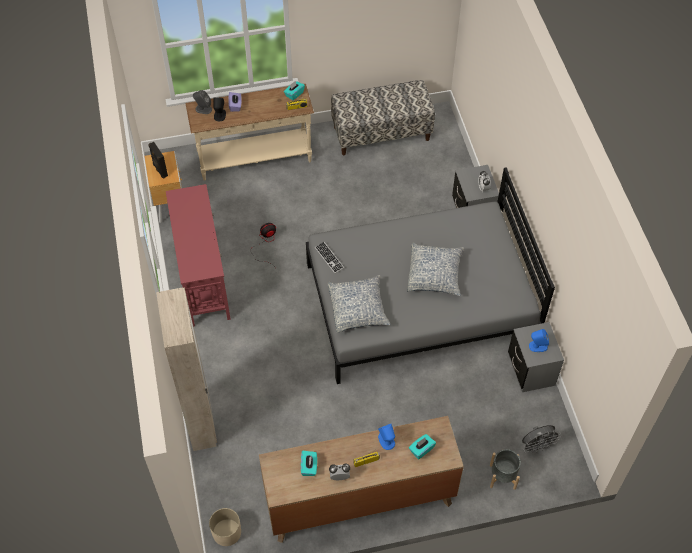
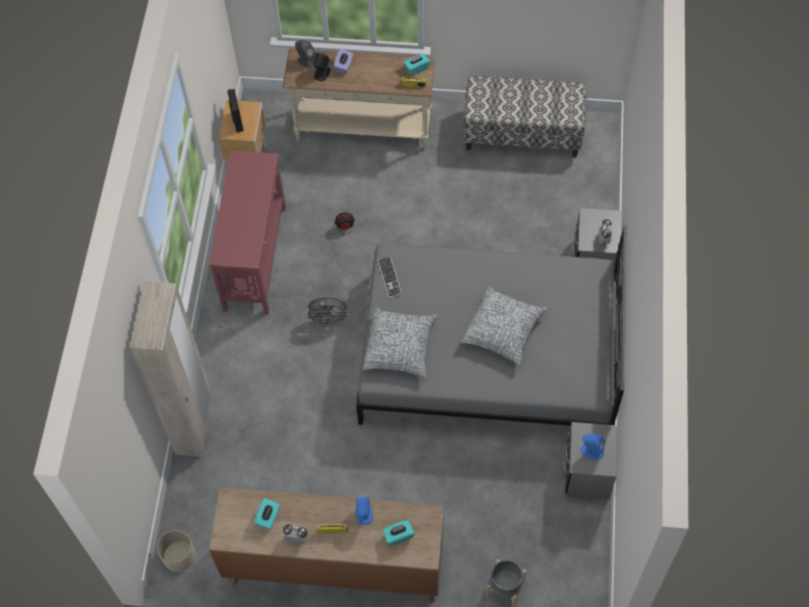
camera: 20 degrees right, 5 degrees up
grey fan [522,425,561,454] -> grey fan moved to [305,297,350,327]

